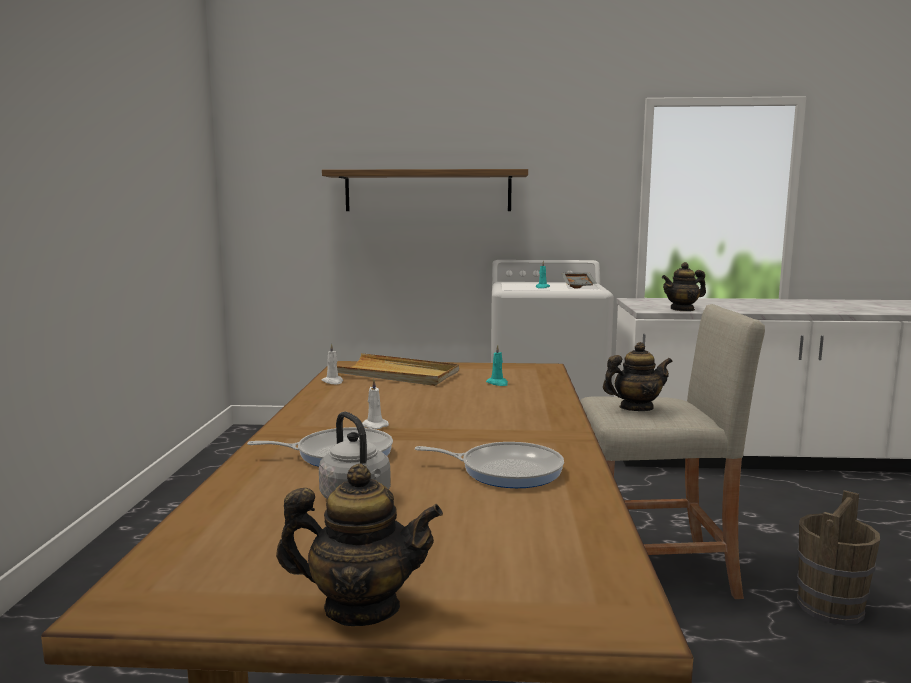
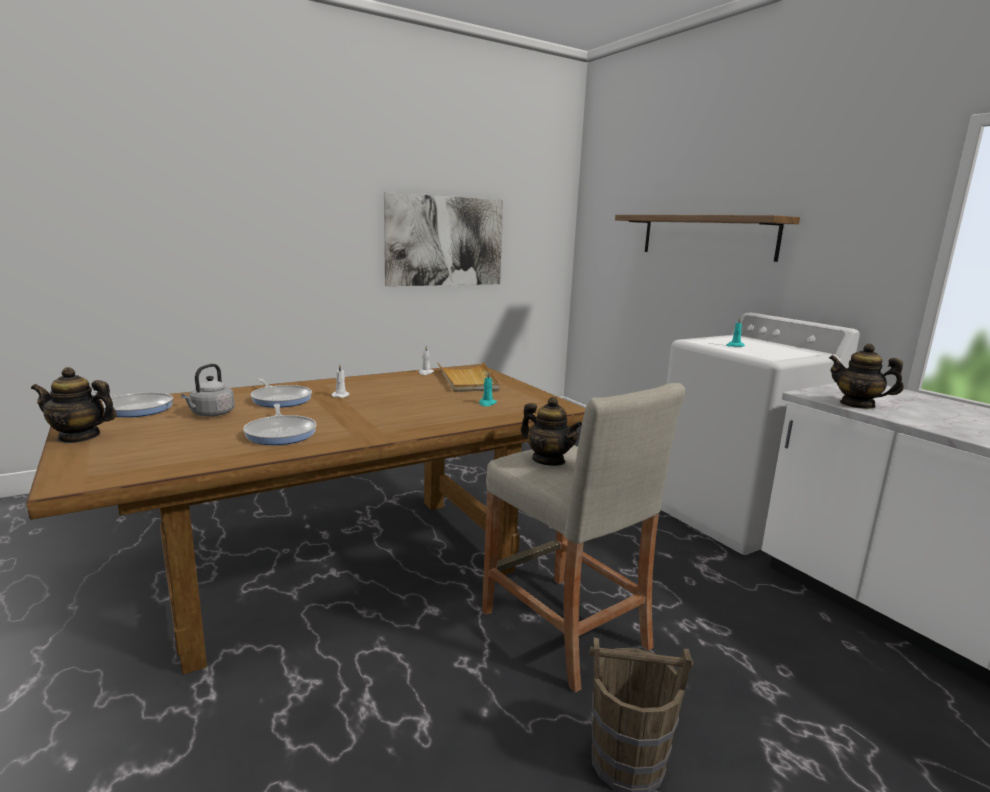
camera: 55 degrees right, 5 degrees up
teapot [276,464,443,626] -> teapot turned 120 degrees clockwise [31,367,116,443]
grey tray [561,273,597,288] -> none
none -> frying pan [92,390,173,417]
none -> picture [384,192,503,286]

